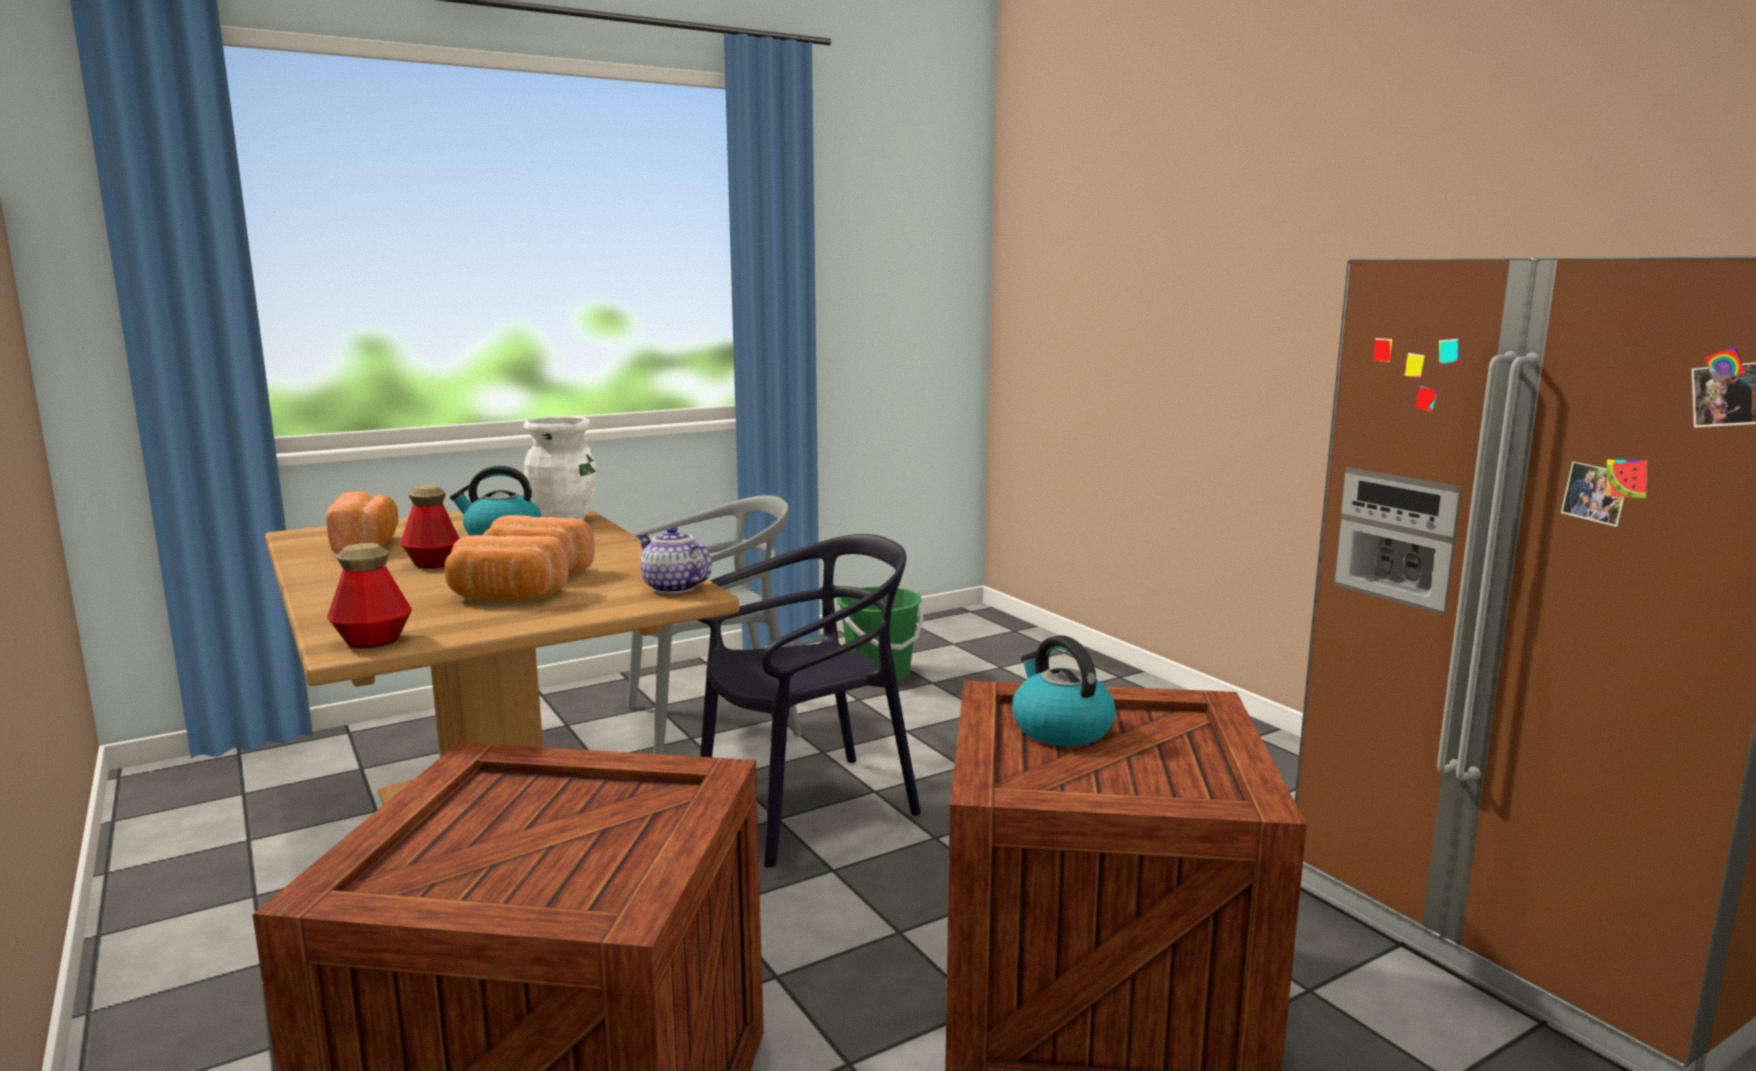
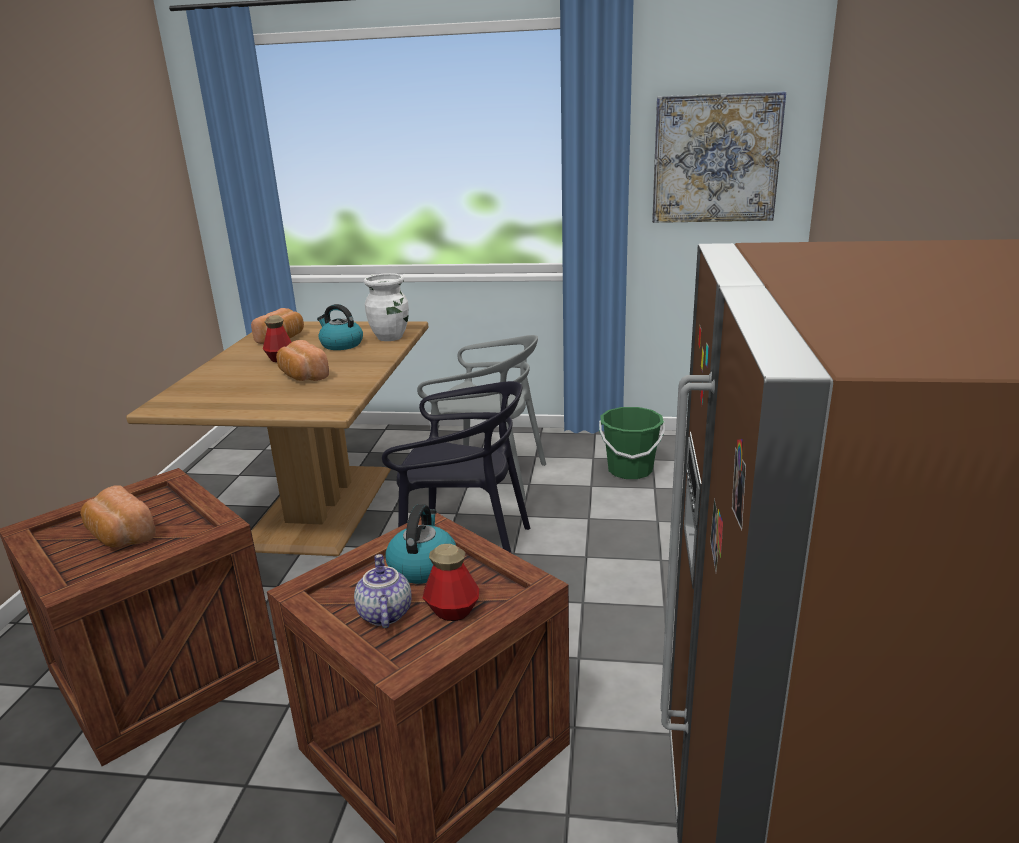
camera: 40 degrees right, 10 degrees up
bottle [327,543,412,648] -> bottle moved to [423,544,479,621]
bread [445,535,569,599] -> bread moved to [80,486,156,547]
teapot [636,526,712,594] -> teapot moved to [354,554,412,628]
none -> picture [652,91,786,223]

